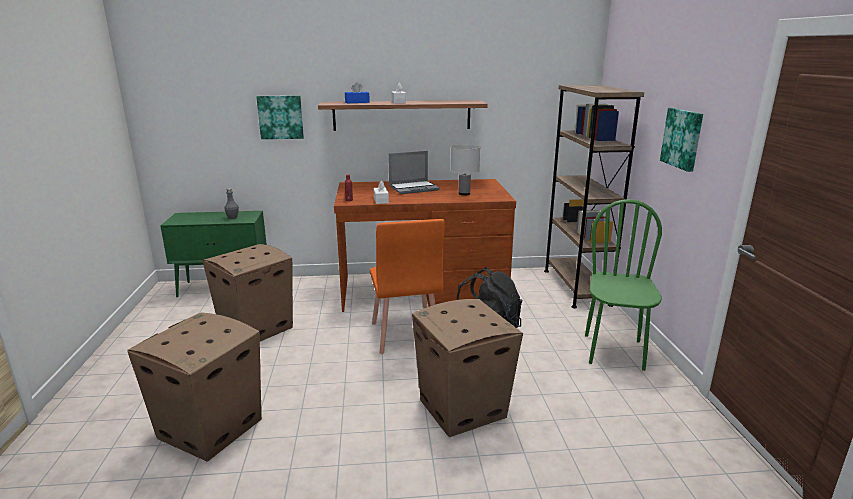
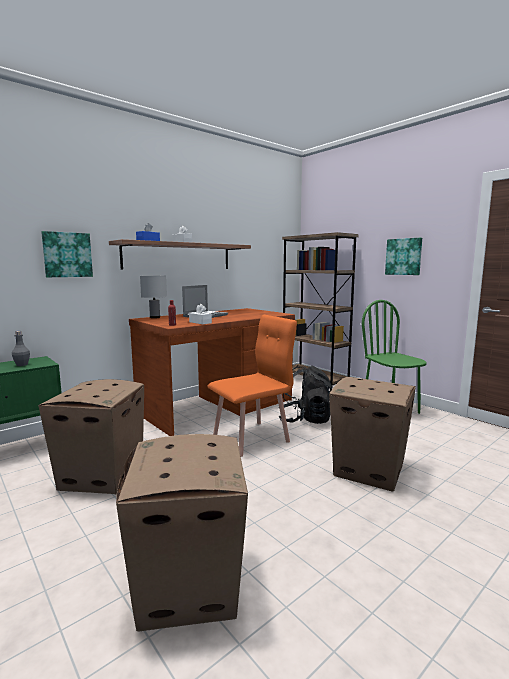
camera: 35 degrees left, 10 degrees down
orange chair [370,219,445,354] -> orange chair turned 75 degrees counterclockwise [208,315,297,457]
white table lamp [451,144,480,196] -> white table lamp moved to [140,275,167,318]

